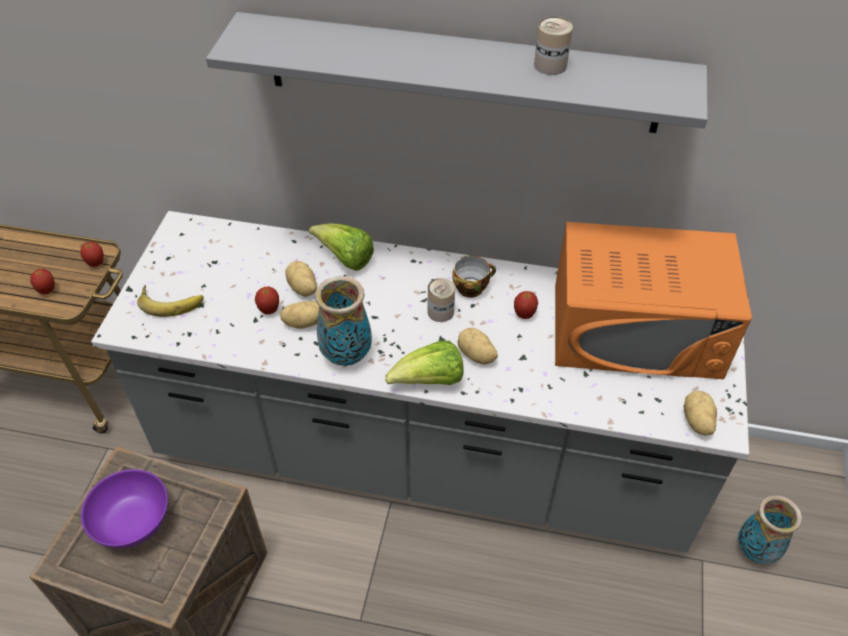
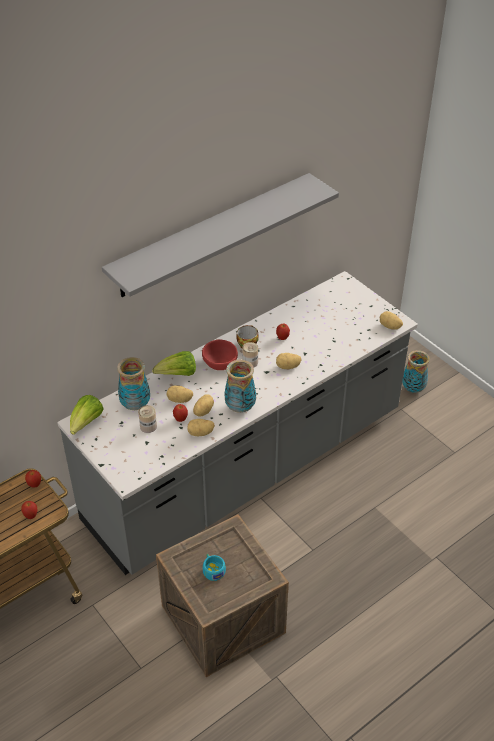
camera: 50 degrees left, 5 degrees down
purple bowl [81,469,168,548] -> turquoise cup [203,554,226,581]
banana [137,285,203,317] -> none
lettuce [385,341,463,385] -> lettuce moved to [70,395,104,435]
can [534,17,573,75] -> can moved to [138,405,157,433]
orange microwave [555,222,752,379] -> none
none -> vase [117,357,150,410]
none -> potato [187,419,215,436]
none -> red bowl [202,339,238,370]

